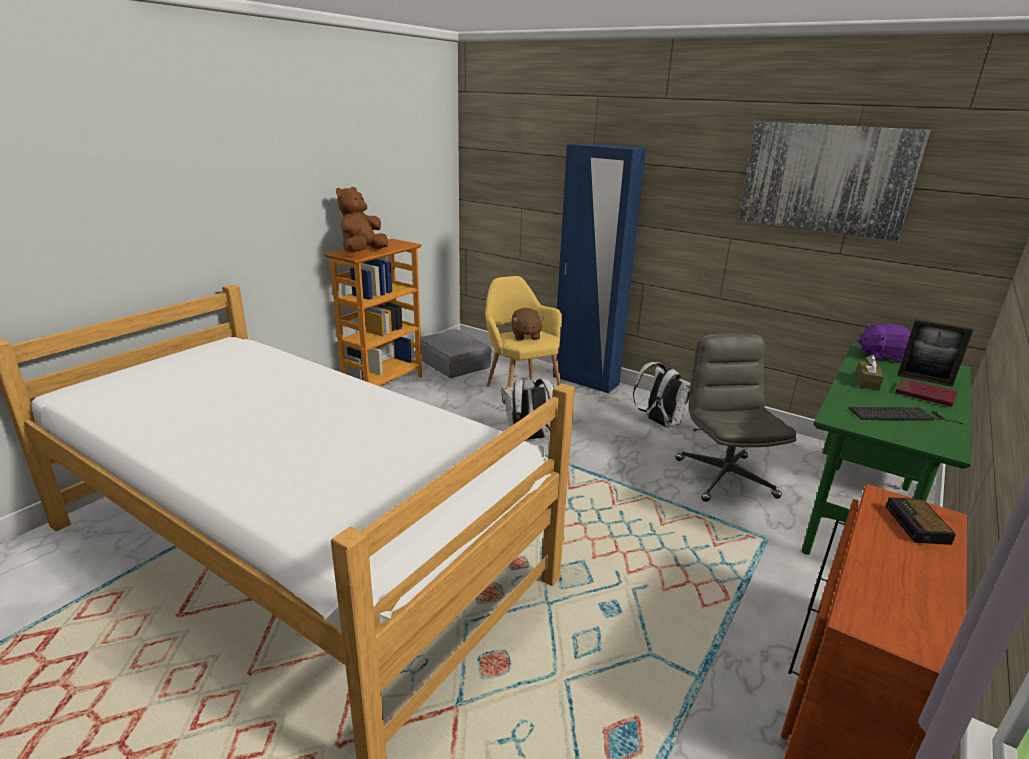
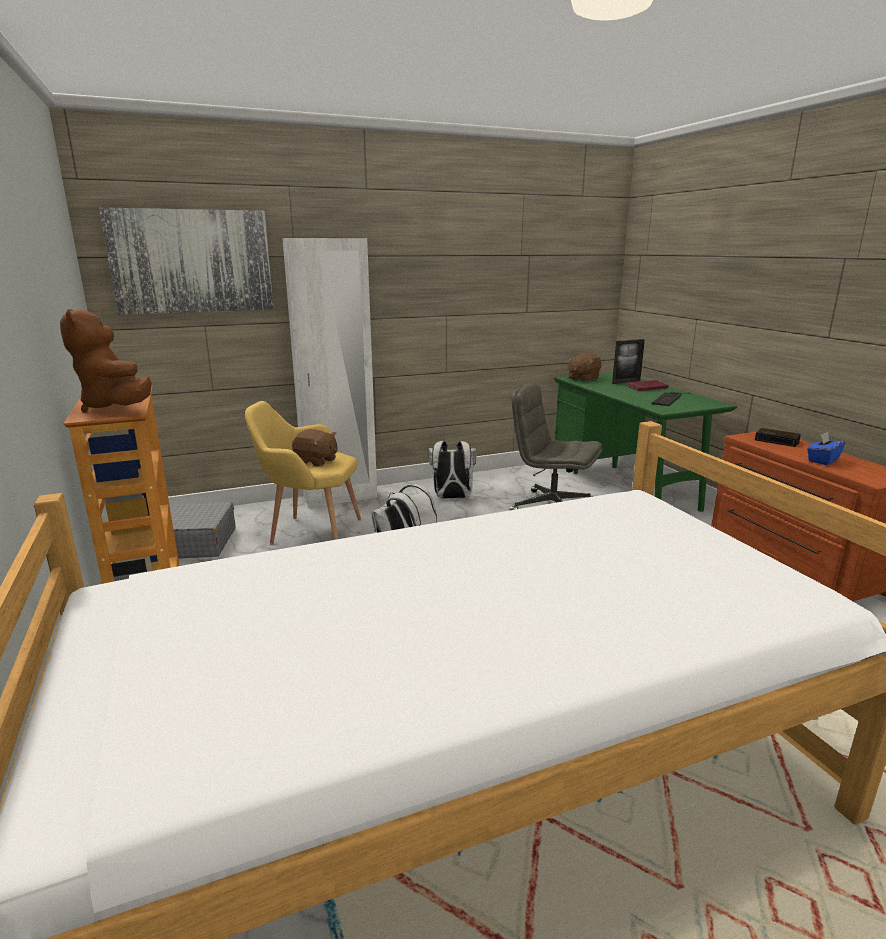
camera: 55 degrees left, 5 degrees down
blue wardrobe [553,143,646,393] -> white wardrobe [282,238,377,508]
picture [738,121,930,241] -> picture moved to [99,207,273,315]
brown tissue box [855,355,884,391] -> none
purple plush toy [858,323,911,363] -> brown plush toy [568,353,601,382]
none -> blue tissue box [807,432,845,465]

